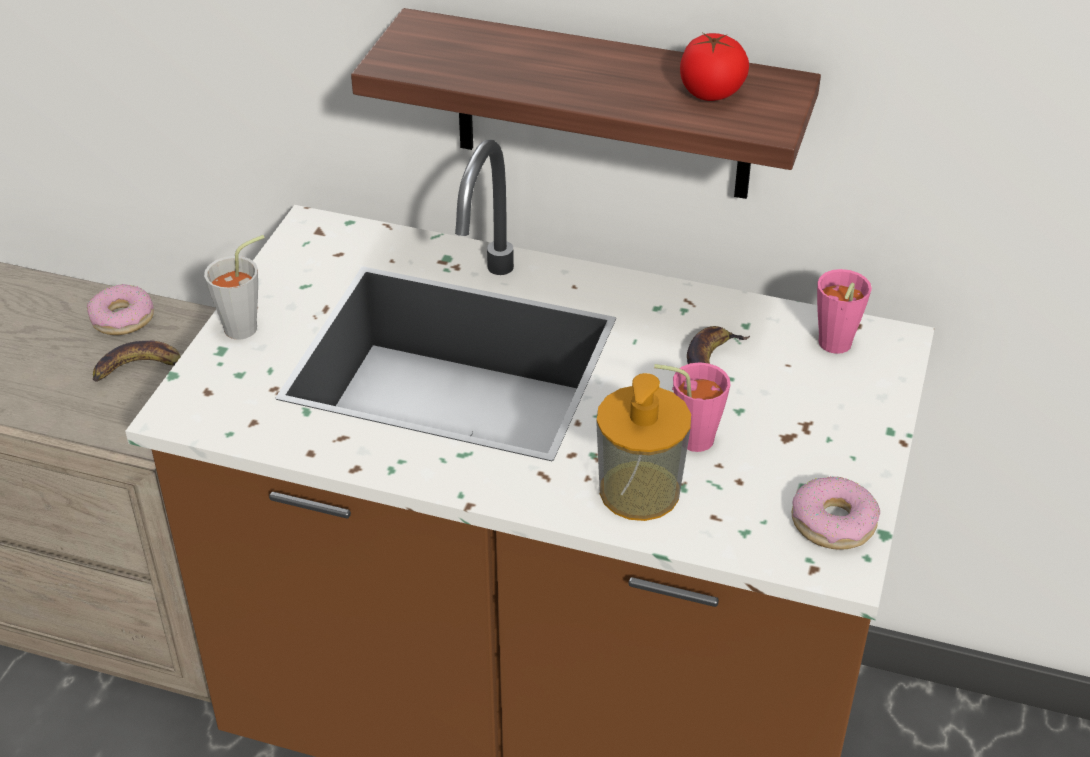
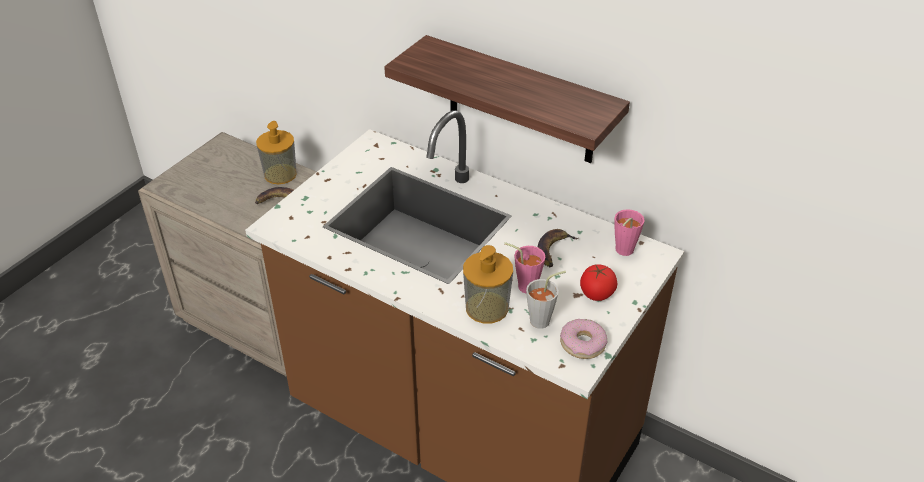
camera: 15 degrees right, 0 degrees up
donut [87,284,154,335] -> soap dispenser [256,121,297,184]
grey cup [204,235,265,340] -> grey cup moved to [526,271,566,329]
tomato [680,33,749,101] -> tomato moved to [580,264,617,301]

